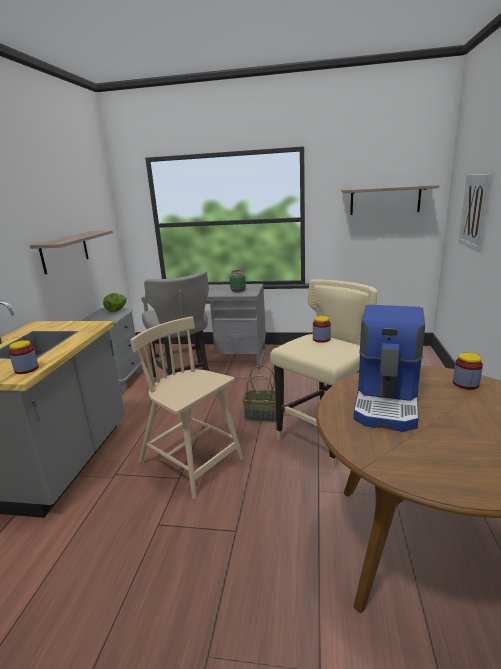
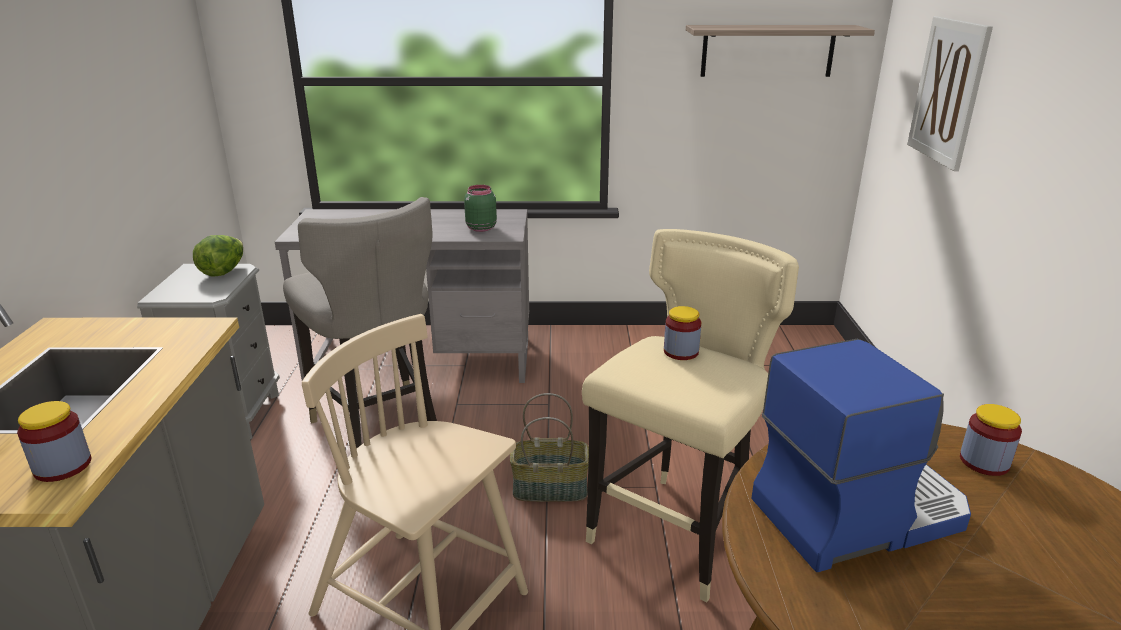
camera: 10 degrees left, 5 degrees up
shelf [30,230,113,275] -> none
coffee machine [354,305,425,432] -> coffee machine turned 120 degrees counterclockwise [751,339,971,572]

